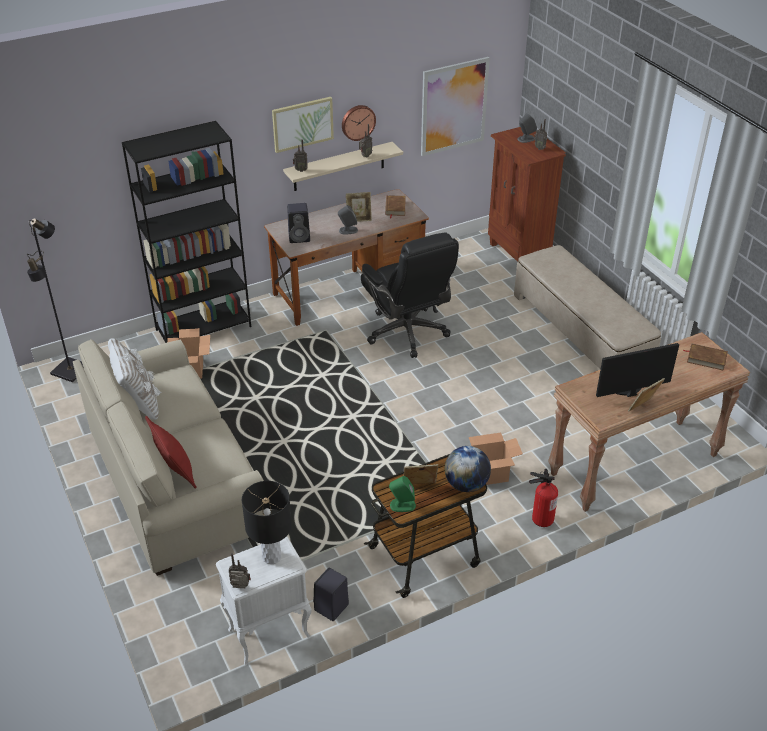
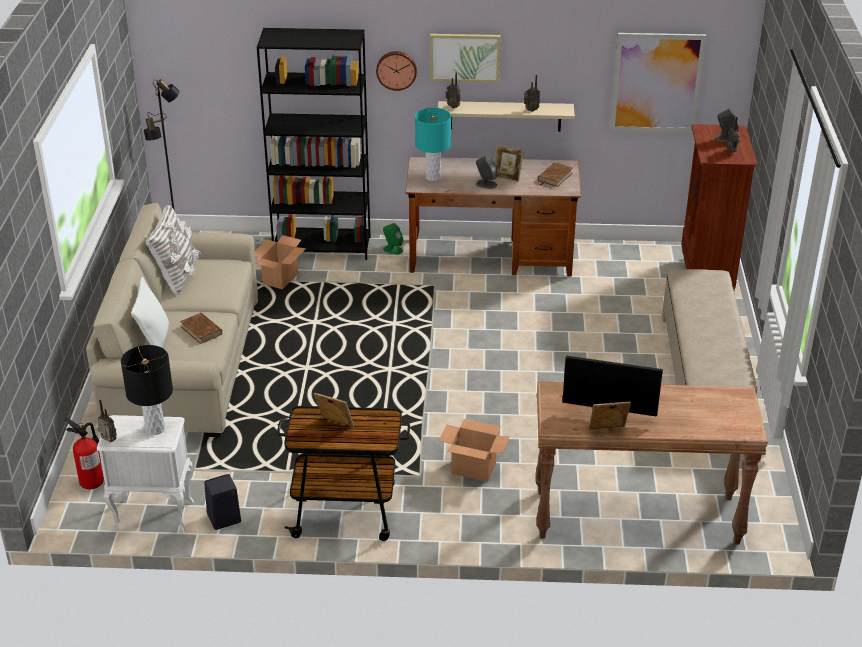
camera: 30 degrees right, 5 degrees down
red pillow [145,416,197,489] -> white pillow [131,276,169,348]
black speaker [287,203,310,243] -> turquoise table lamp [415,108,451,181]
wall clock [342,105,376,141] -> wall clock moved to [376,51,417,91]
black office chair [361,233,459,358] -> none
green speaker [389,476,416,512] -> green speaker moved to [383,223,403,255]
globe [445,446,491,492] -> none
fire extinguisher [529,469,558,527] -> fire extinguisher moved to [65,418,104,489]
brown book [683,343,728,371] -> brown book moved to [180,312,222,344]

